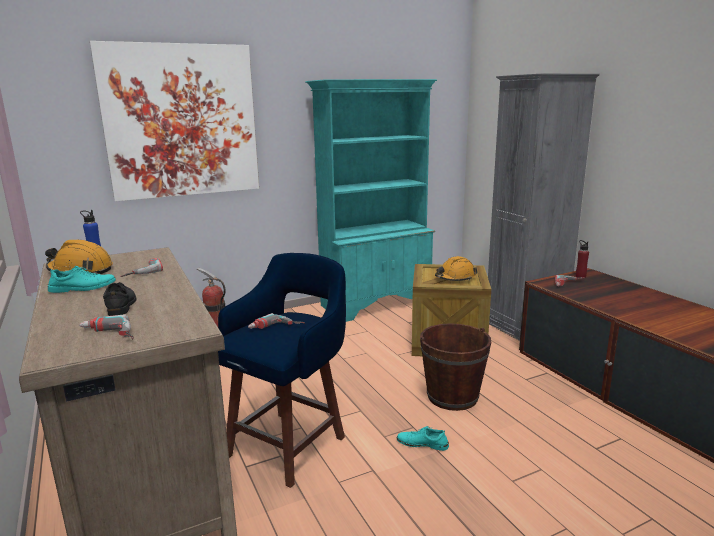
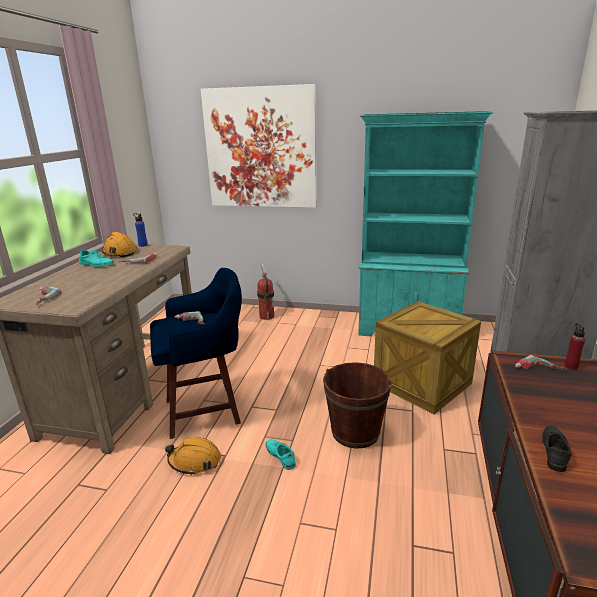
camera: 40 degrees right, 5 degrees up
black shoe [103,282,136,316] -> black shoe moved to [542,425,572,472]
orange hard hat [435,256,477,281] -> orange hard hat moved to [165,437,221,476]

